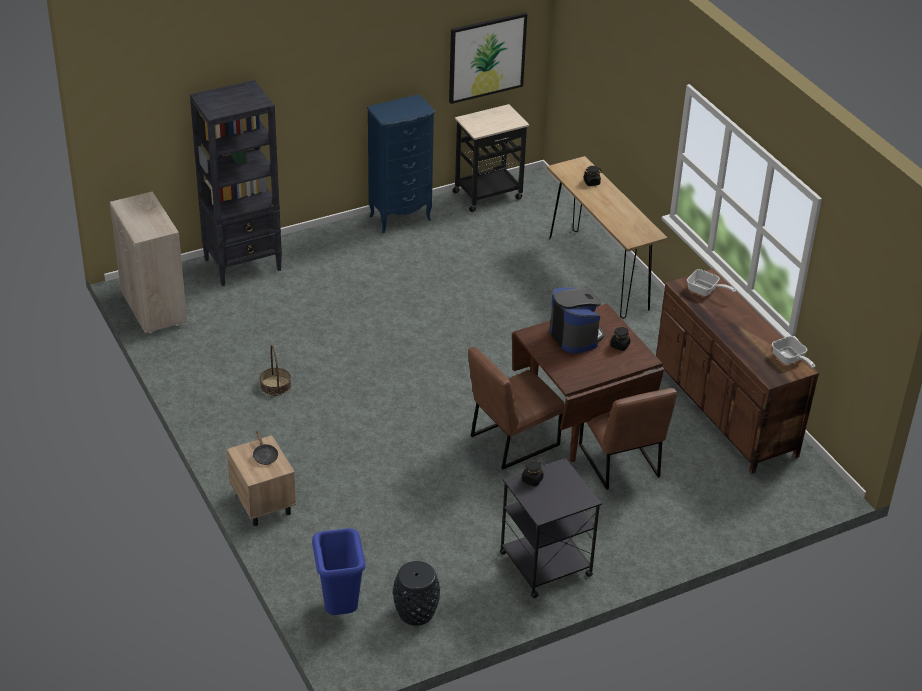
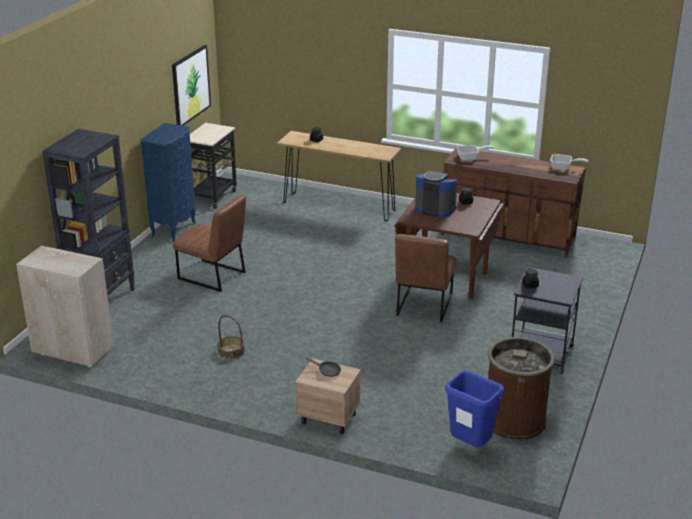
camera: 40 degrees left, 10 degrees down
black stool [393,561,440,626] -> brown trash can [488,337,555,440]
brown chair [579,388,677,490] -> brown chair moved to [173,194,246,292]

